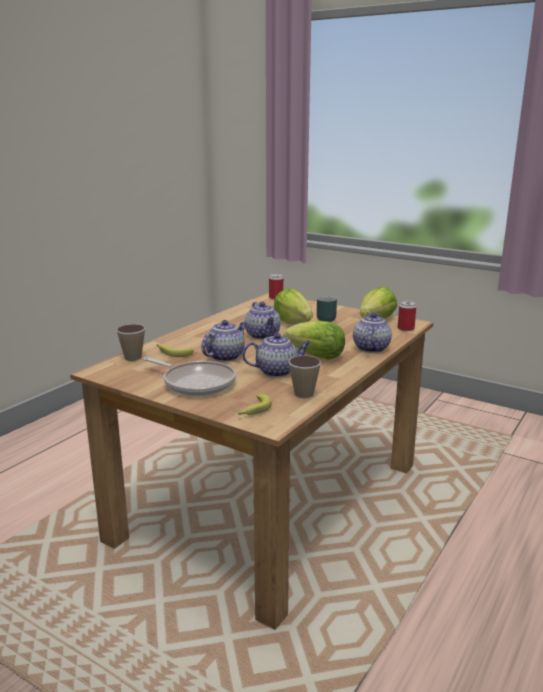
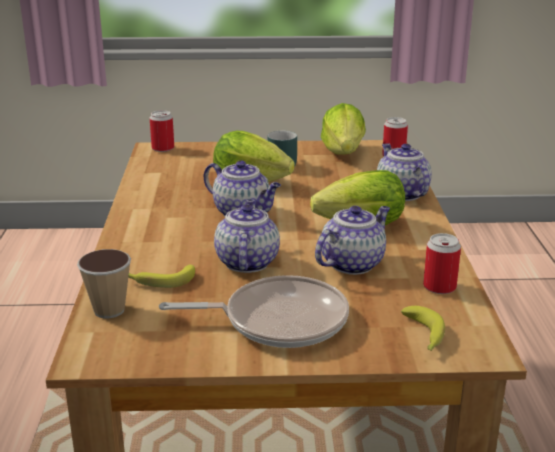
camera: 35 degrees left, 5 degrees up
cup [288,356,321,398] -> can [423,233,461,294]

